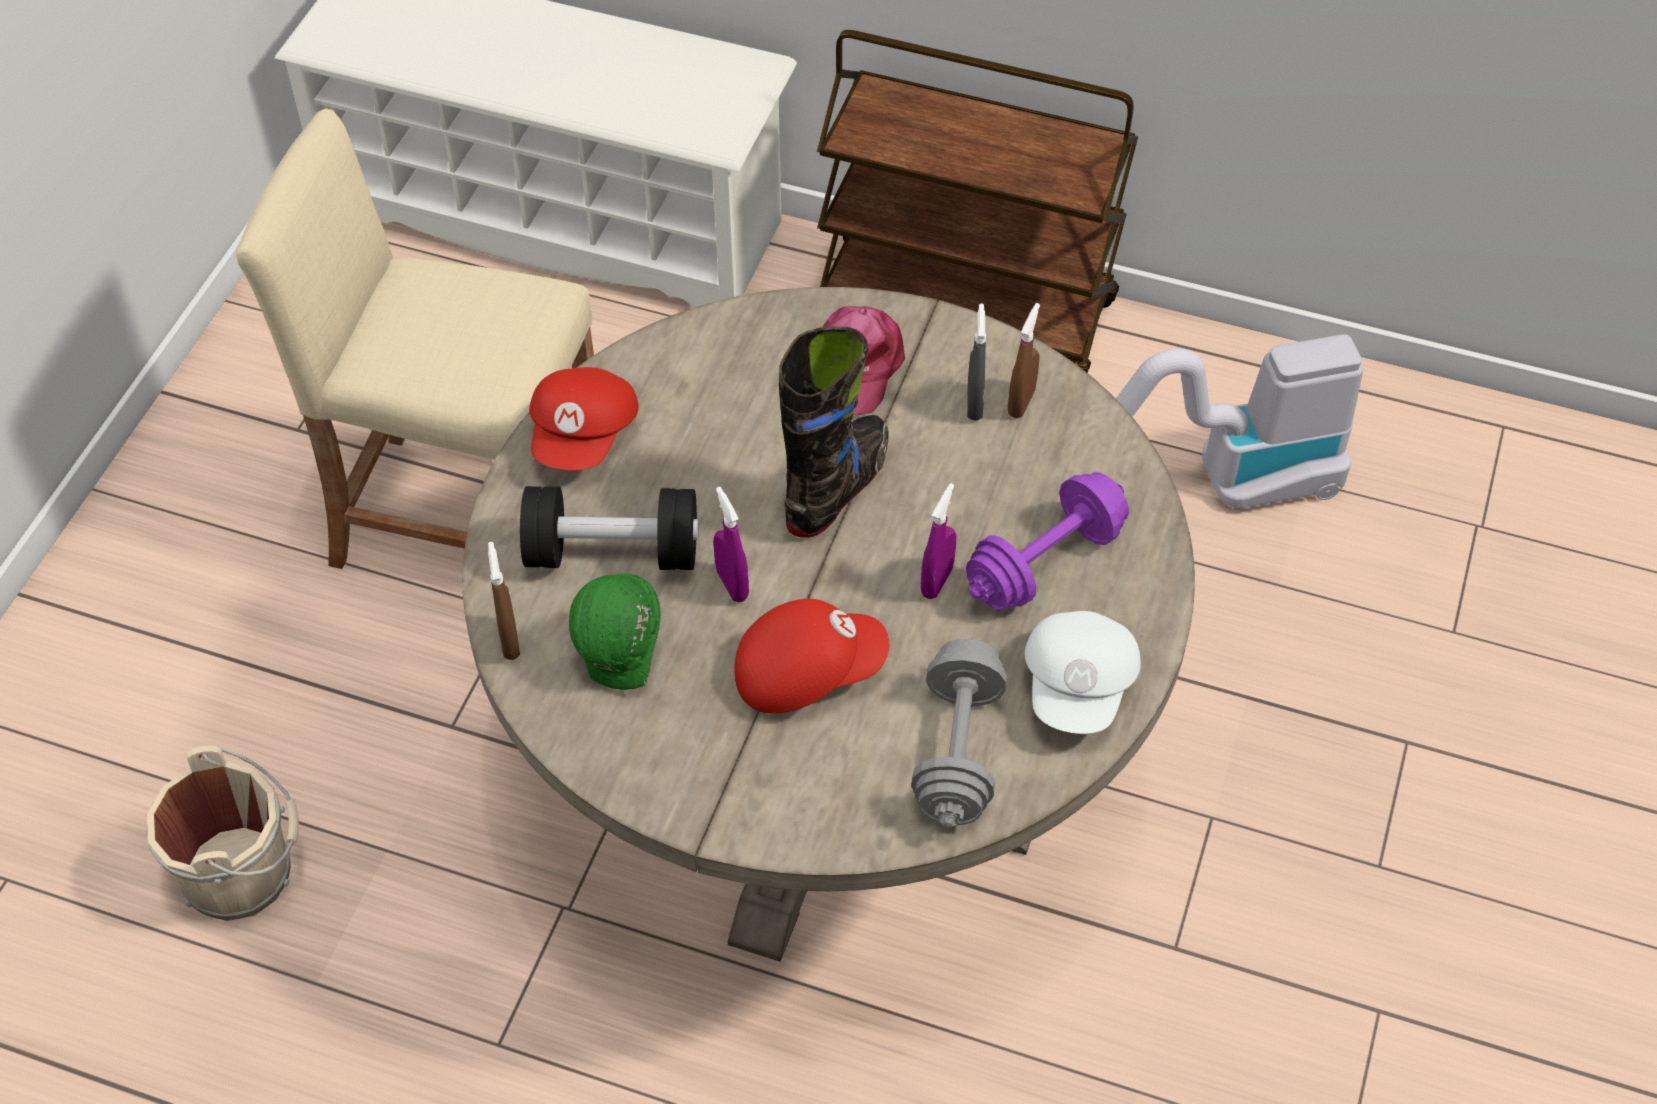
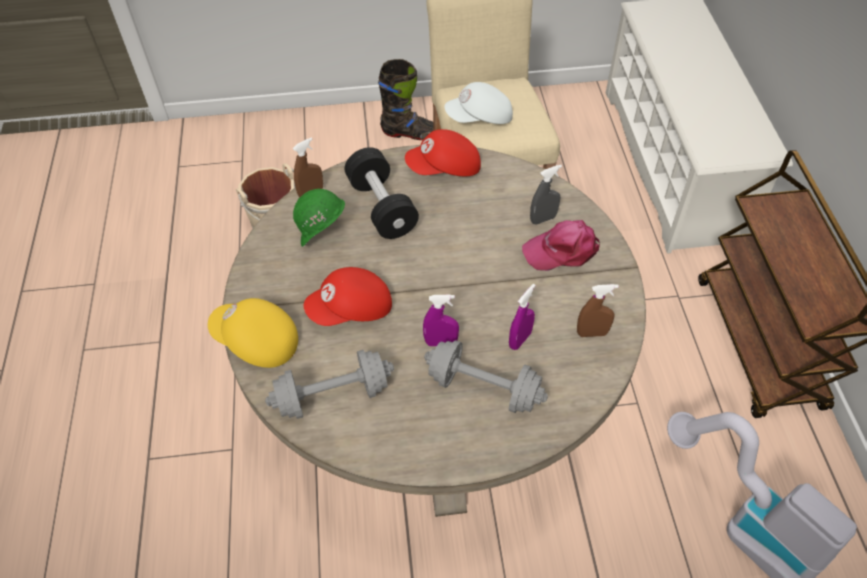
camera: 65 degrees right, 0 degrees up
purple spray bottle [713,487,749,602] -> purple spray bottle moved to [509,284,536,350]
red cap [735,599,889,714] -> red cap turned 105 degrees clockwise [304,267,392,326]
black boot [779,326,889,538] -> black boot moved to [378,59,433,140]
purple dumbbell [966,472,1129,610] -> grey dumbbell [424,340,548,413]
grey spray bottle [967,304,986,421] -> grey spray bottle moved to [530,165,562,225]
white cap [1025,611,1141,734] -> white cap moved to [444,82,513,124]
none -> yellow cap [208,298,298,368]

